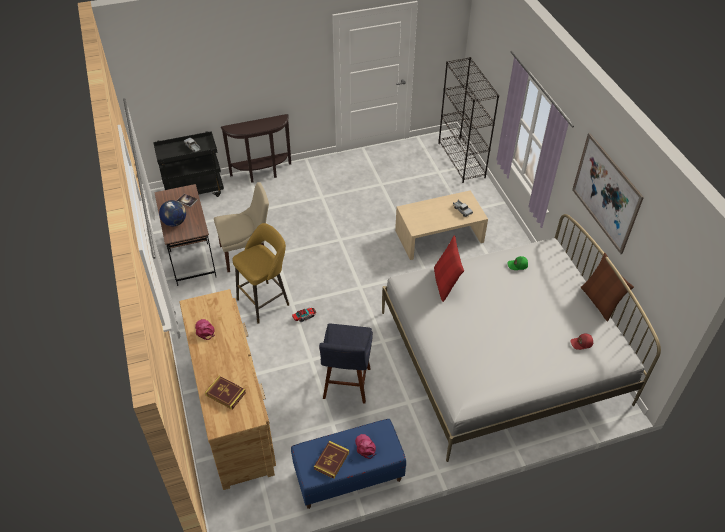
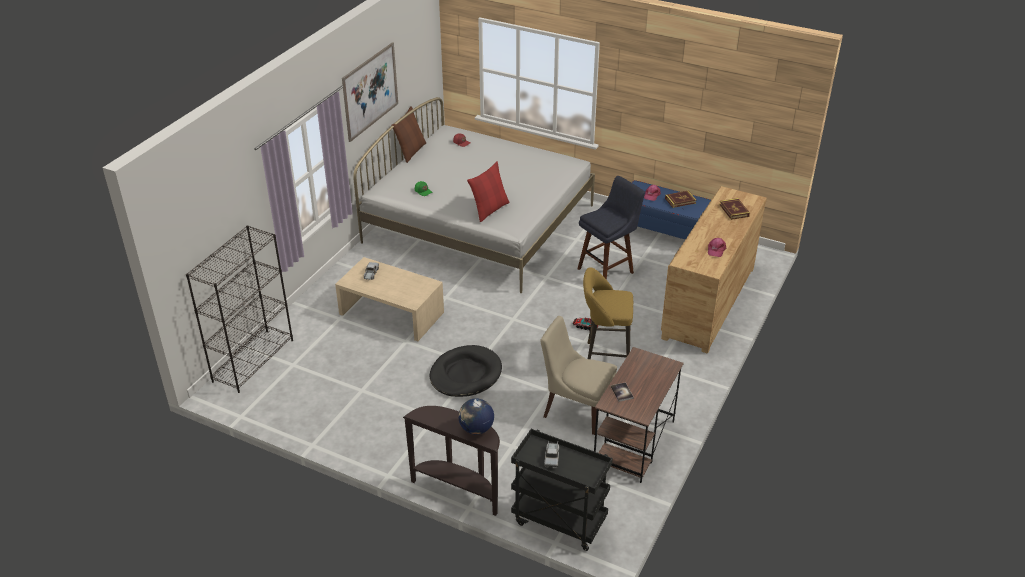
camera: 135 degrees left, 10 degrees down
globe [159,200,186,226] -> globe moved to [458,398,494,435]
none -> black dog bed [429,345,502,397]

